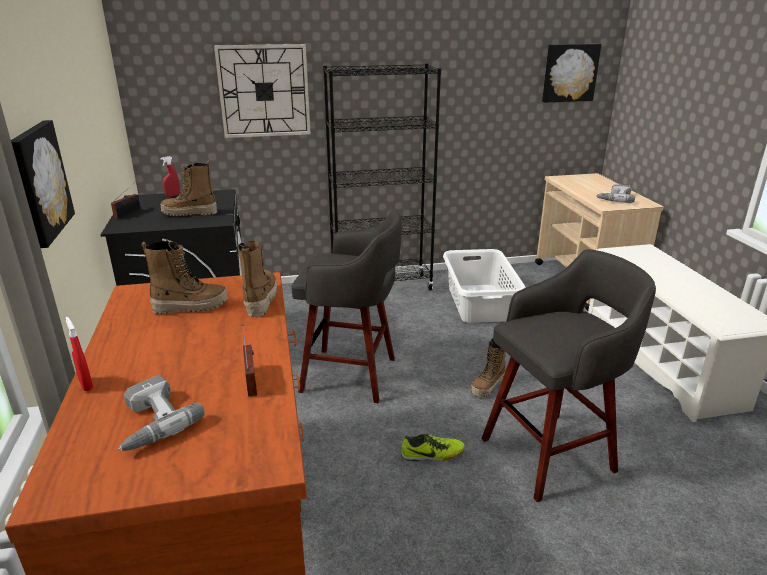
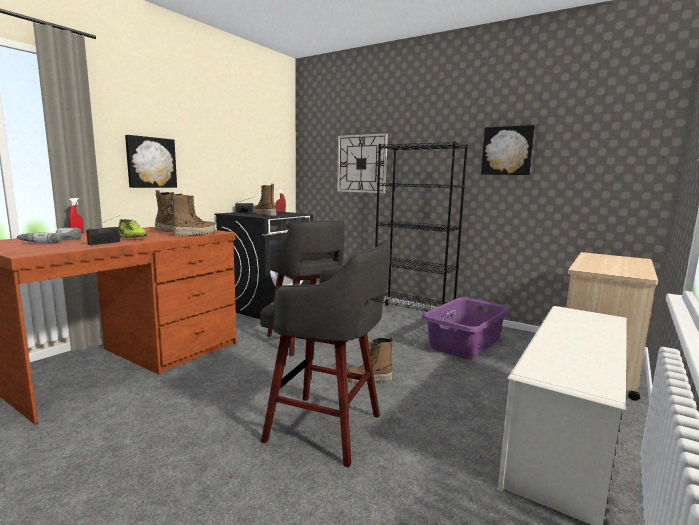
camera: 45 degrees right, 15 degrees down
shoe [401,434,465,461] -> shoe moved to [119,219,147,238]
white laundry basket [443,249,526,323] -> purple laundry basket [421,297,510,359]
picture [542,44,601,103] -> picture moved to [481,125,535,175]
power drill [596,184,635,203] -> none

